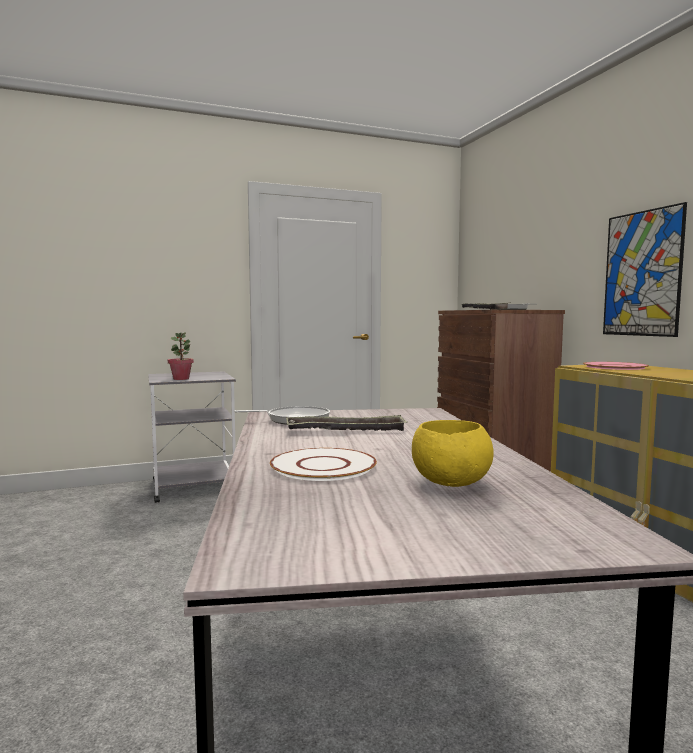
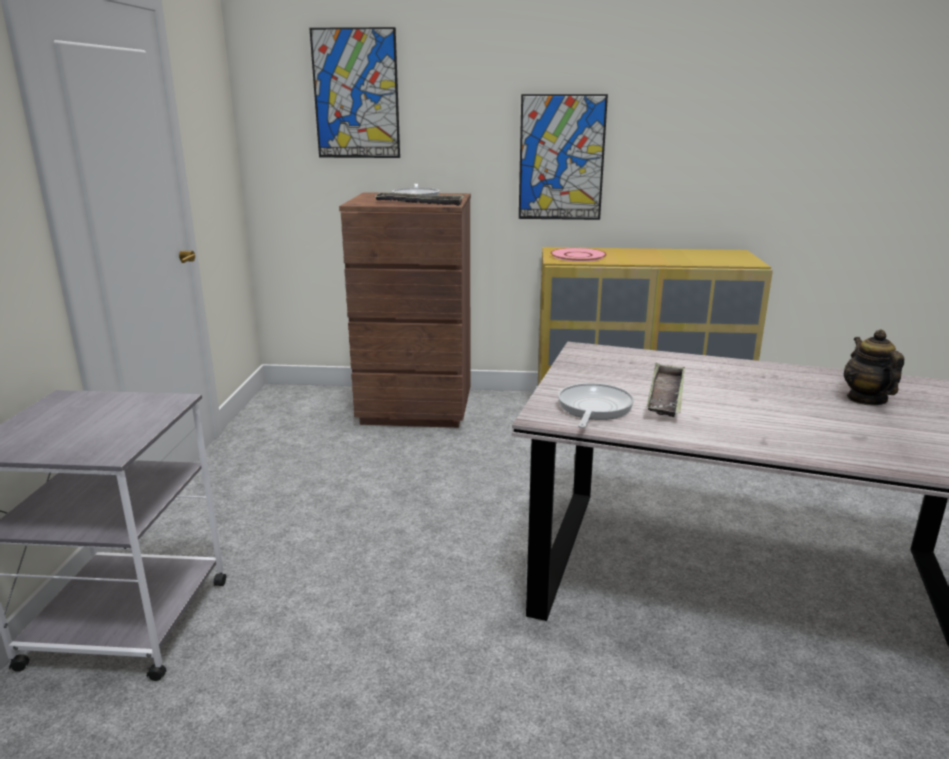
camera: 65 degrees left, 15 degrees up
potted plant [168,332,194,380] -> none
white plate [270,448,377,481] -> none
yellow bowl [412,420,494,487] -> teapot [844,329,904,405]
none -> picture [309,27,400,158]

